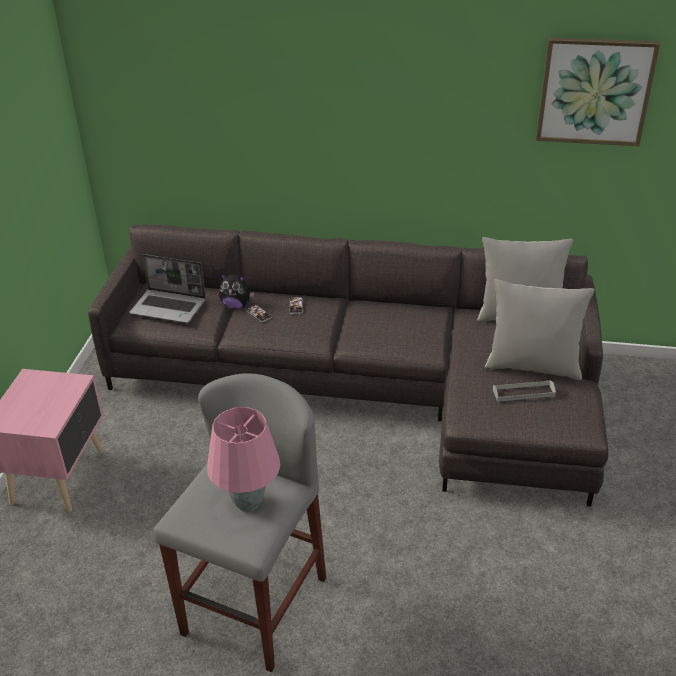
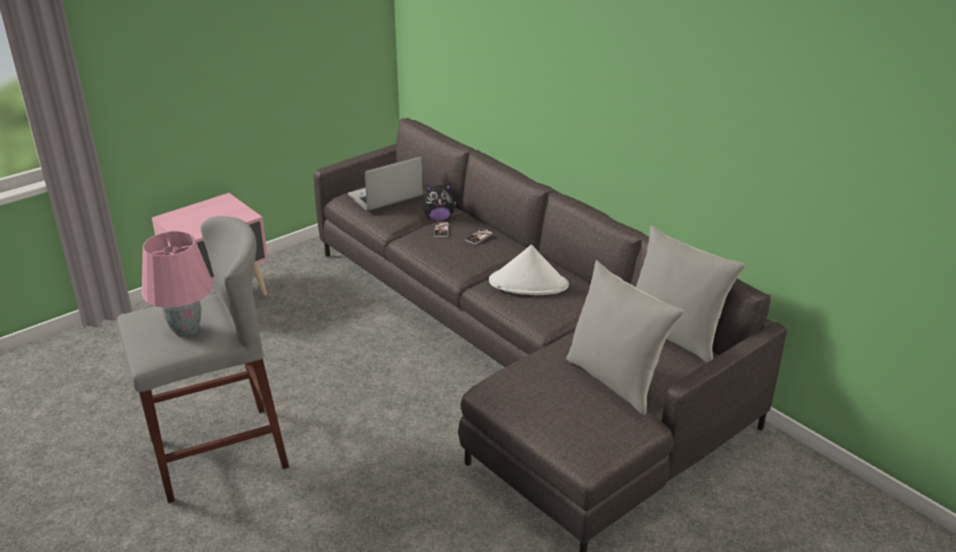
camera: 40 degrees right, 5 degrees down
laptop [129,254,206,323] -> laptop turned 90 degrees clockwise [348,156,423,211]
plush toy [219,273,255,309] -> plush toy turned 60 degrees counterclockwise [423,184,456,221]
grey tray [493,380,556,402] -> none
picture [536,37,660,146] -> none
none -> white hat [489,245,569,295]

